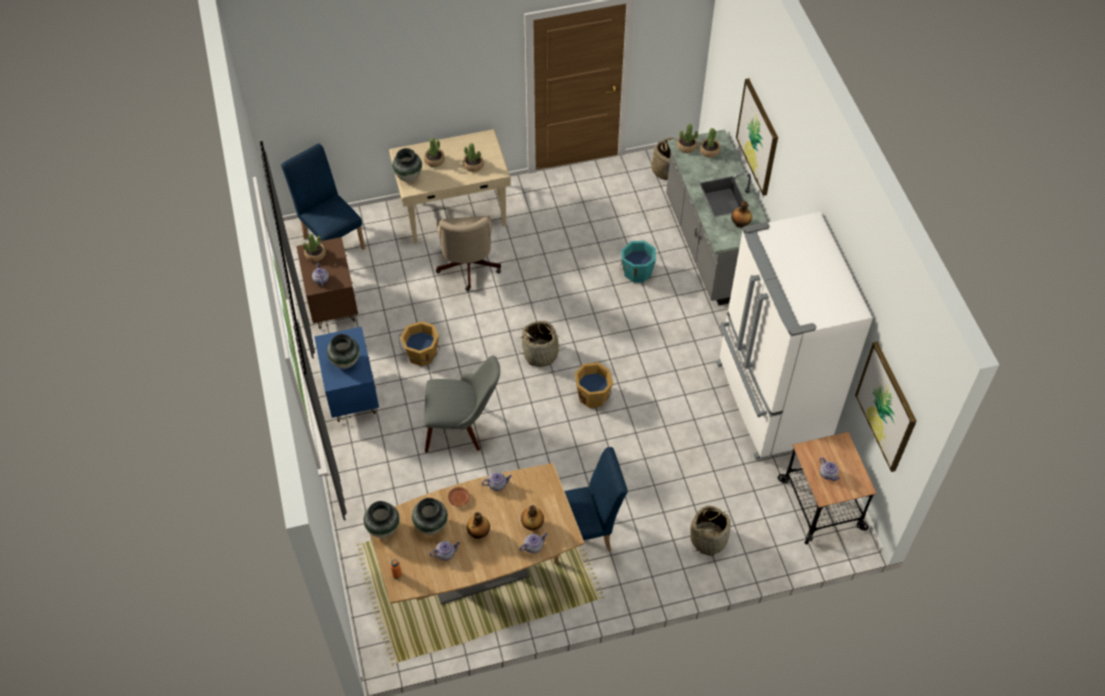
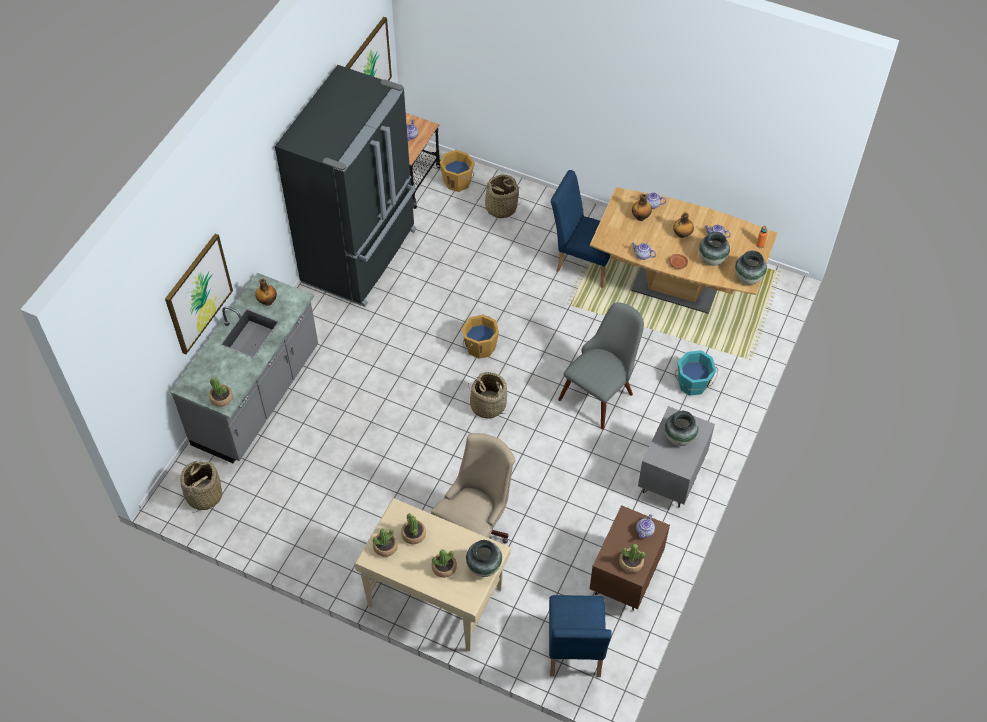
camera: 140 degrees left, 0 degrees up
blue nightstand [314,327,379,422] -> grey nightstand [638,406,715,507]
orange bucket [399,321,440,366] -> orange bucket moved to [440,150,475,192]
grey chair [424,356,500,453] -> grey chair turned 90 degrees clockwise [558,302,644,430]
turquoise bucket [620,241,656,282] -> turquoise bucket moved to [675,350,718,396]
potted plant [700,128,721,158] -> potted plant moved to [373,529,398,557]
white fridge [716,212,873,460] -> black fridge [275,65,416,307]

